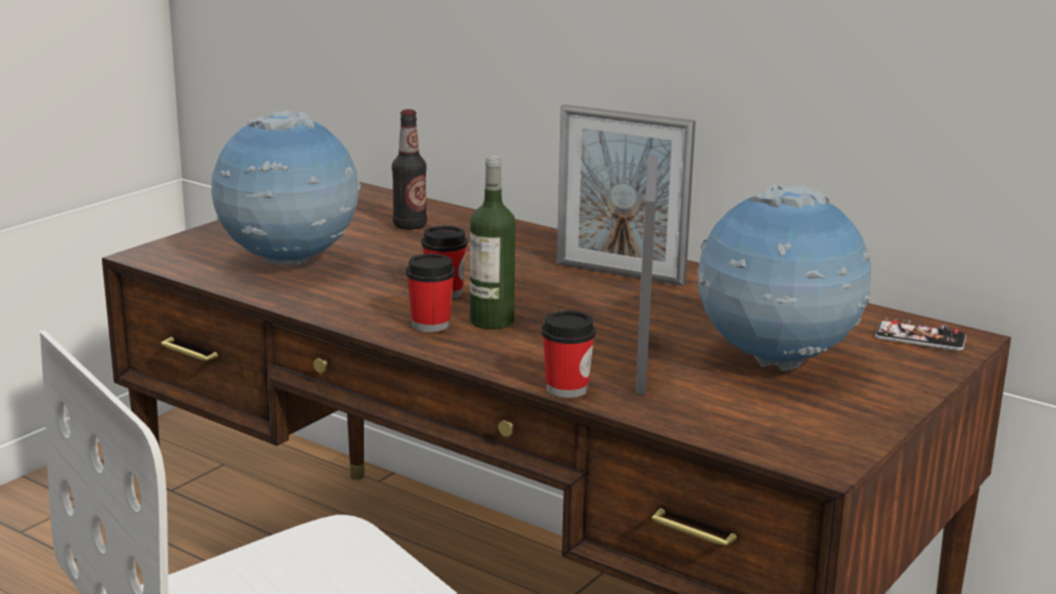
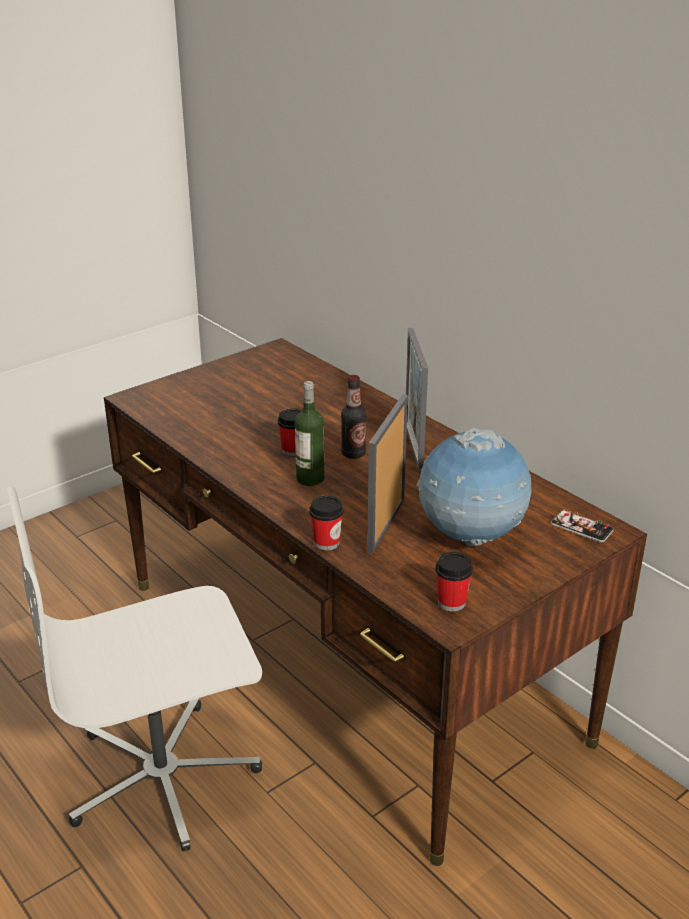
camera: 15 degrees right, 10 degrees up
globe [211,111,361,265] -> none
bottle [392,109,427,230] -> bottle moved to [341,375,366,459]
cup [406,254,455,332] -> cup moved to [435,552,473,612]
picture frame [557,104,696,286] -> picture frame turned 45 degrees clockwise [406,328,428,469]

